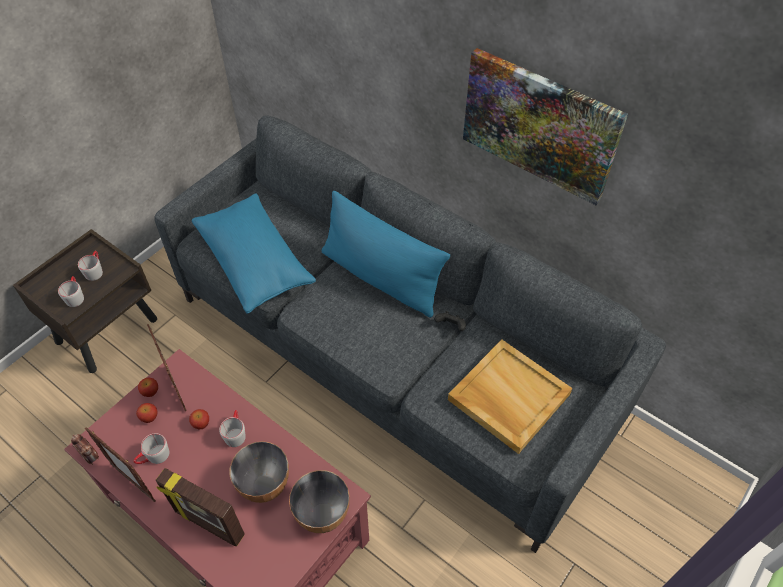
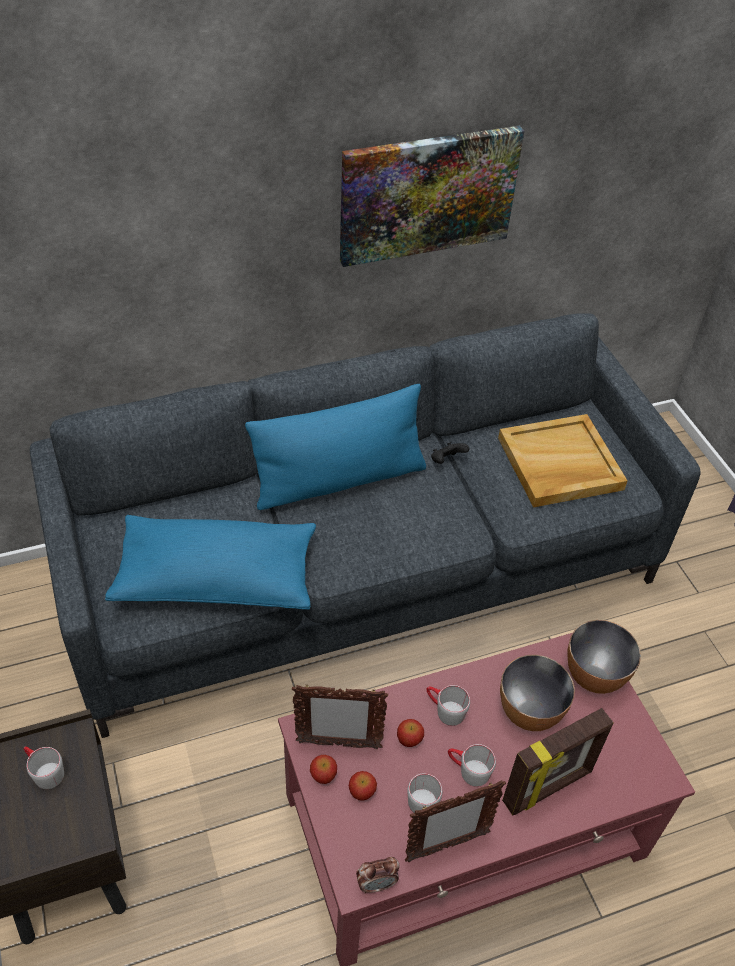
camera: 60 degrees left, 5 degrees down
grey mug [58,276,84,307] -> grey mug moved to [448,744,496,787]

